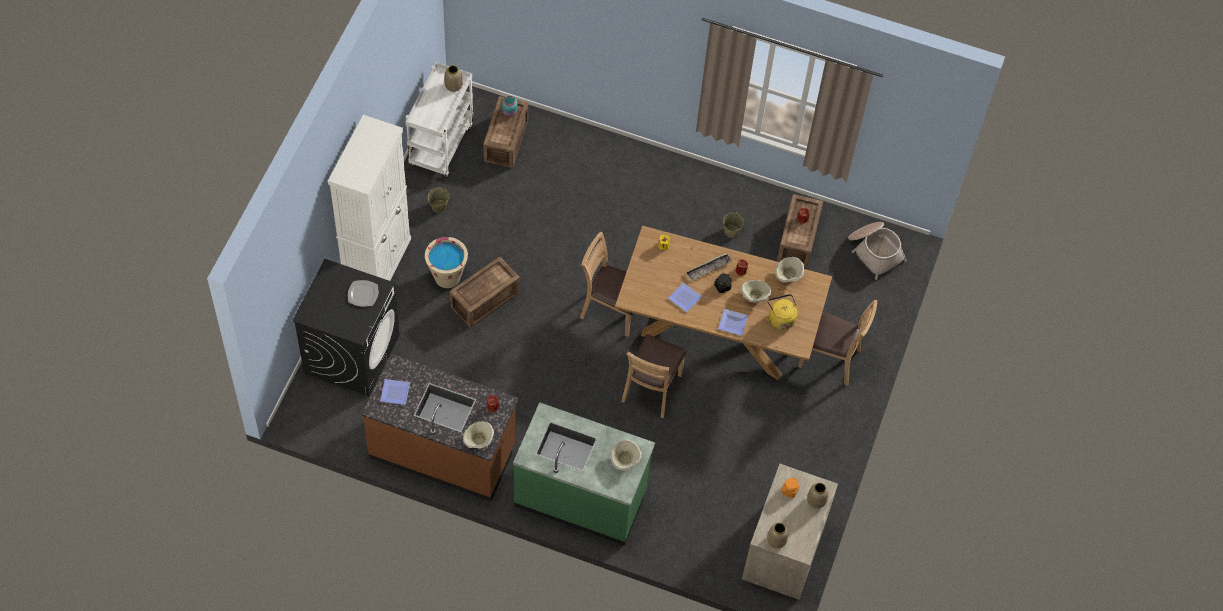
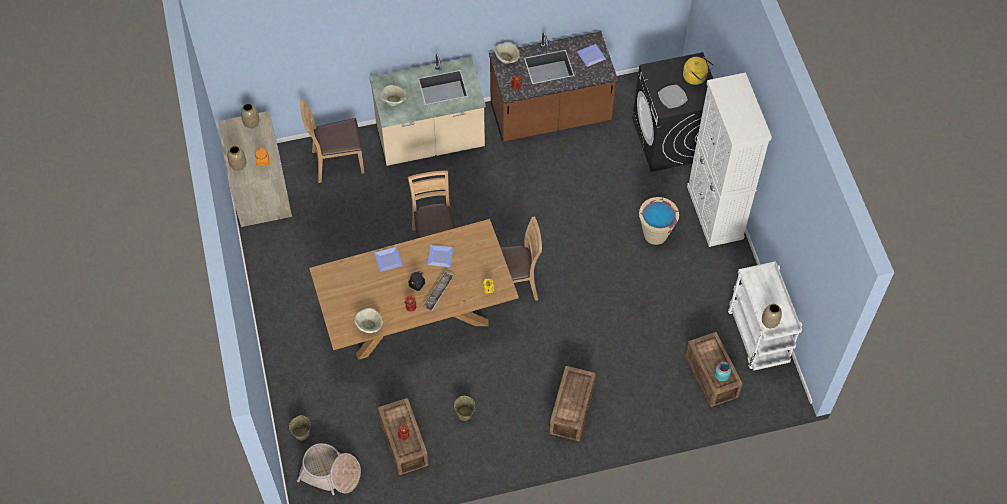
camera: 150 degrees right, 0 degrees up
beige bucket [428,187,449,213] -> beige bucket moved to [289,415,311,440]
crate [450,257,520,328] -> crate moved to [549,366,596,441]
green counter [513,402,655,546] -> beige counter [369,54,486,166]
beige bowl [741,280,771,303] -> none
yellow kettle [765,294,797,330] -> yellow kettle moved to [683,57,714,85]
brown chair [798,300,877,386] -> brown chair moved to [300,99,365,183]

